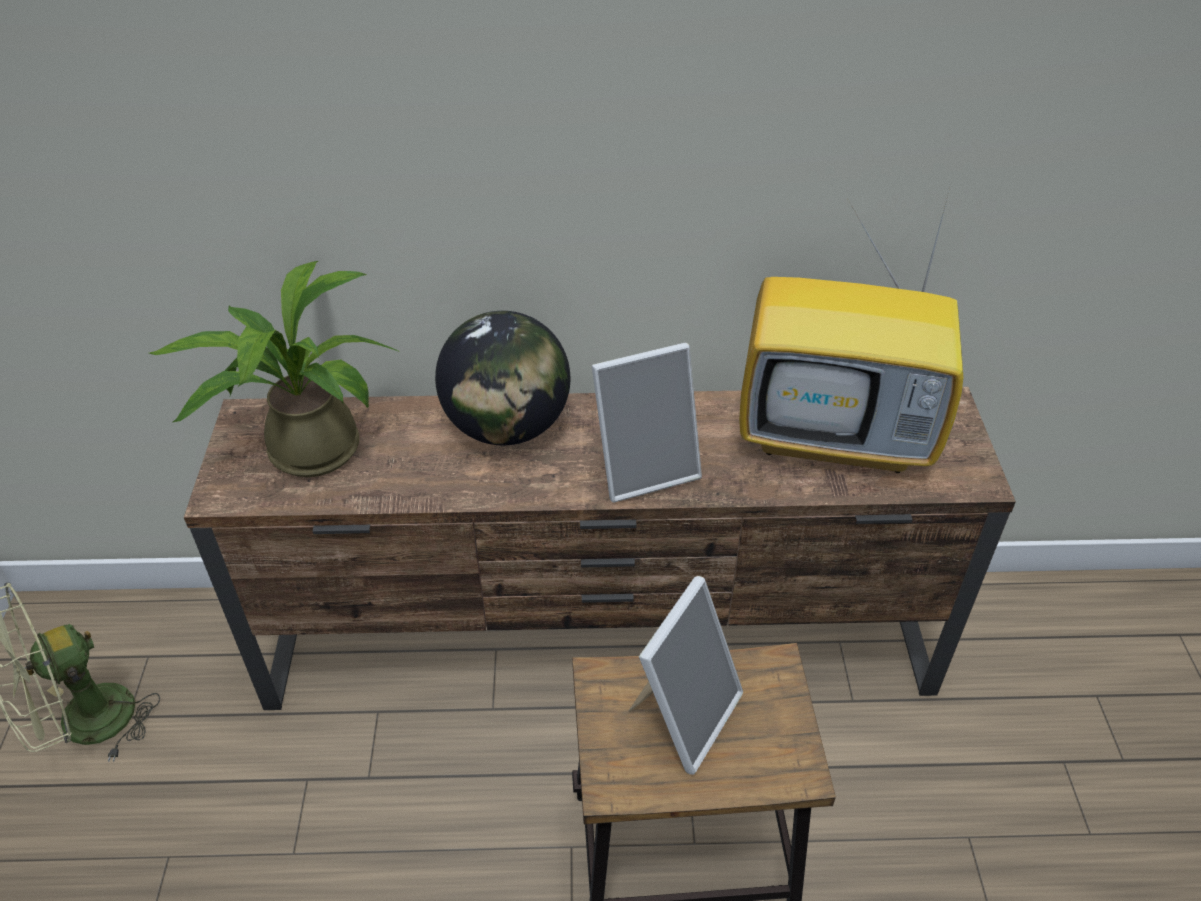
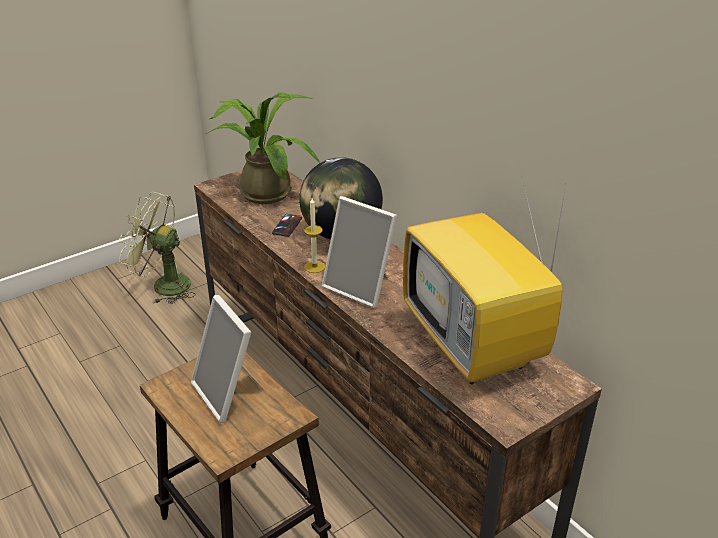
camera: 55 degrees right, 10 degrees down
picture frame [629,576,743,775] -> picture frame turned 60 degrees clockwise [191,295,264,423]
none -> phone [272,214,302,237]
none -> candle [304,198,325,273]

